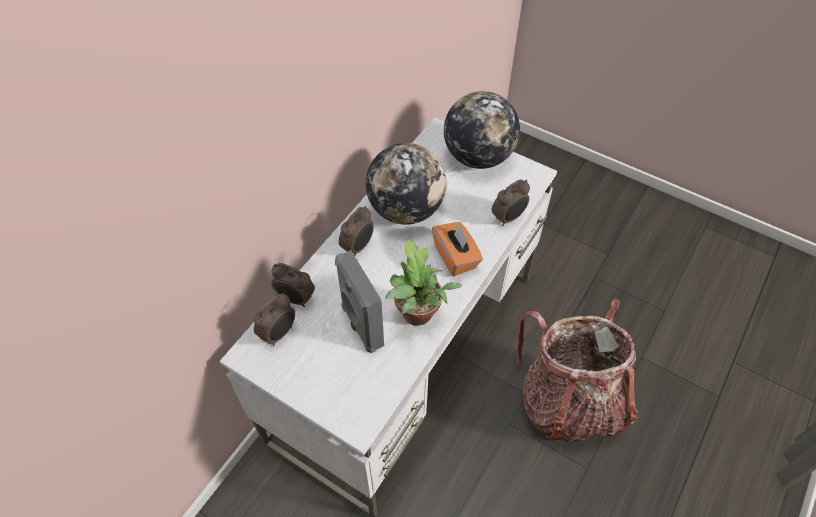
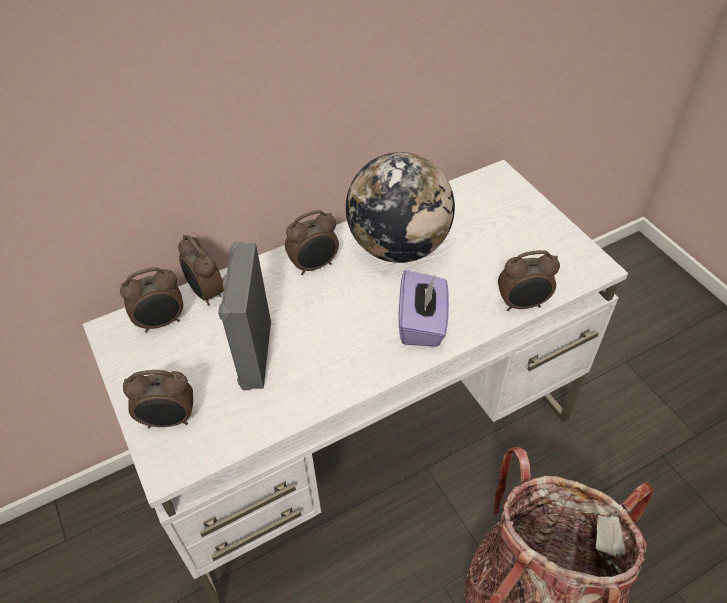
camera: 30 degrees right, 5 degrees down
potted plant [385,239,462,326] -> none
orange tissue box [432,222,483,276] -> purple tissue box [398,270,449,347]
globe [444,91,520,169] -> none
none -> alarm clock [123,370,193,428]

